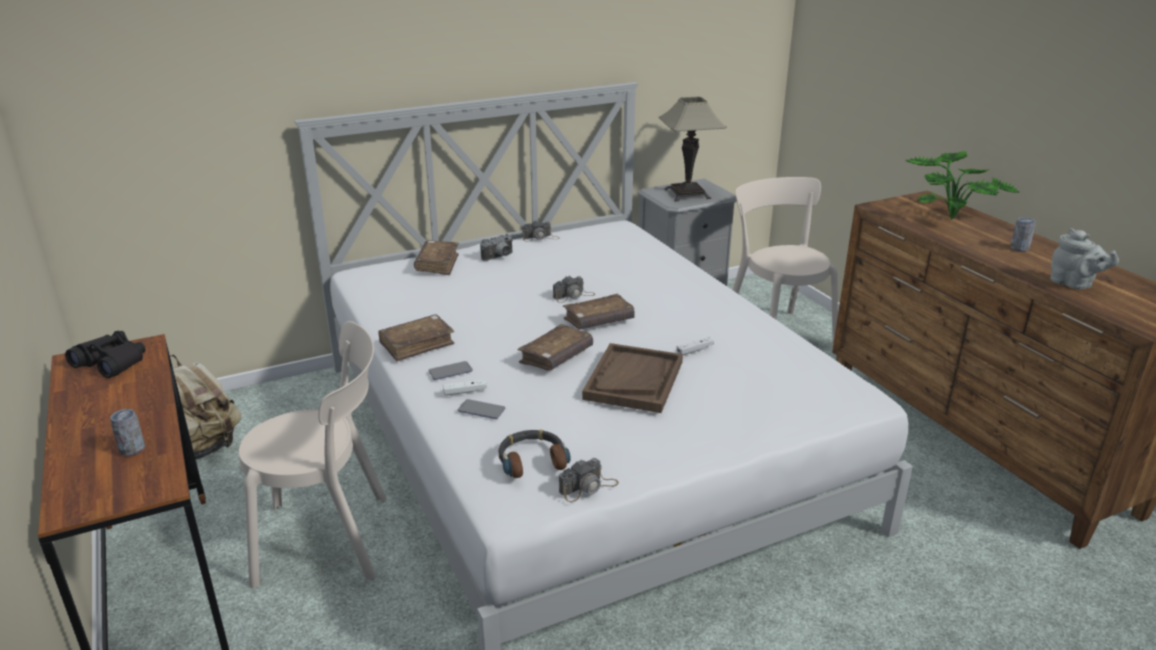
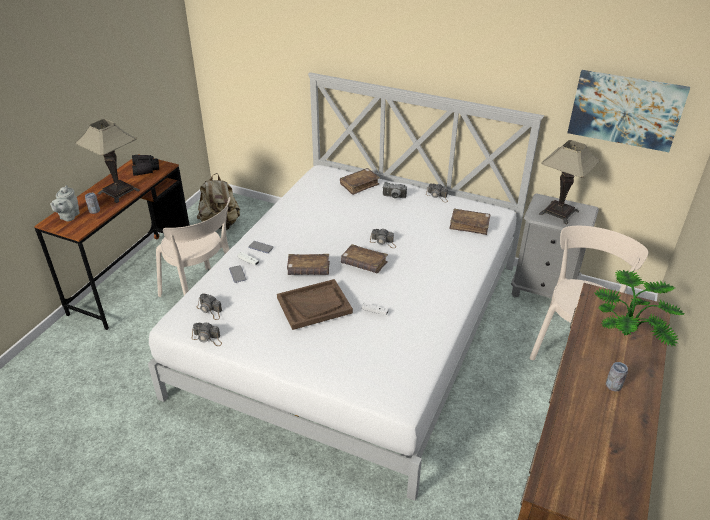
camera: 50 degrees right, 10 degrees up
brown book [378,314,455,362] -> brown book moved to [449,209,491,235]
headphones [499,430,571,478] -> camera [197,293,222,320]
grey teapot [1050,228,1119,290] -> grey teapot moved to [50,185,80,221]
none -> table lamp [75,119,140,203]
none -> picture [567,70,690,152]

